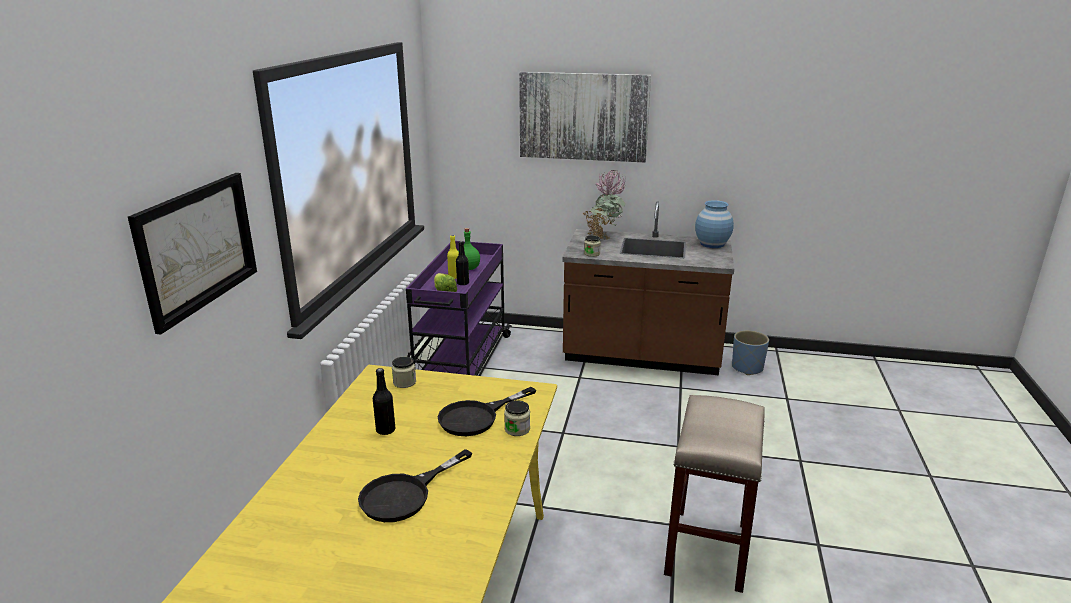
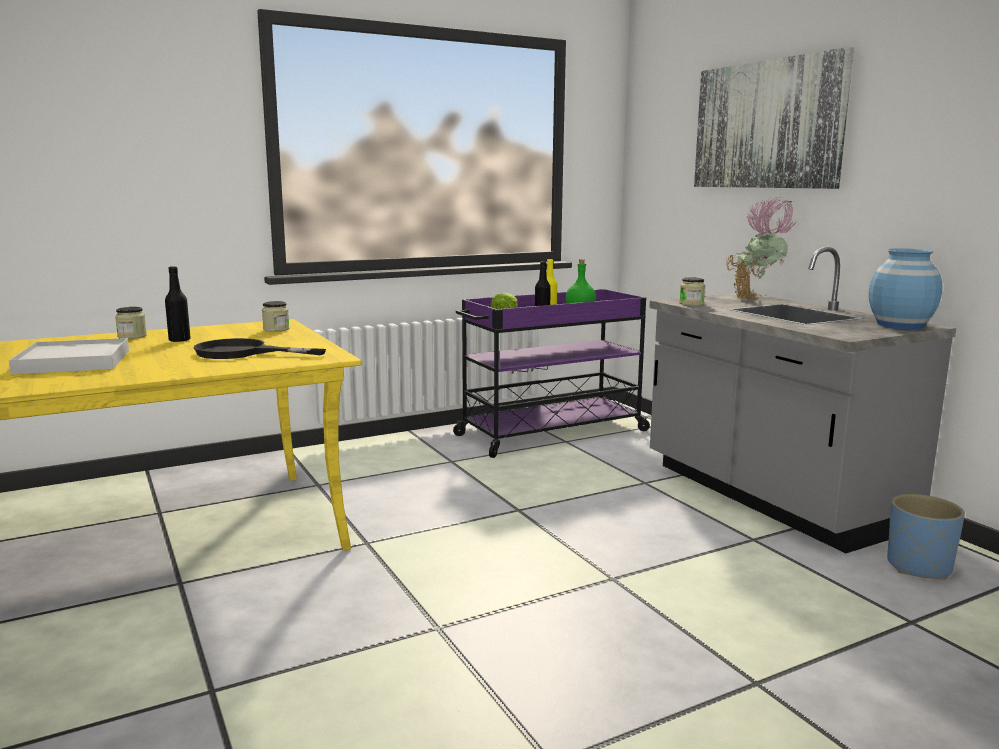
camera: 50 degrees right, 10 degrees down
picture [128,173,257,335] -> none
black frying pan [358,449,472,522] -> white tray [9,338,129,374]
jar [504,400,530,436] -> jar moved to [115,307,147,339]
brown counter [562,201,734,375] -> grey counter [649,247,956,553]
beige stool [664,395,765,593] -> none

